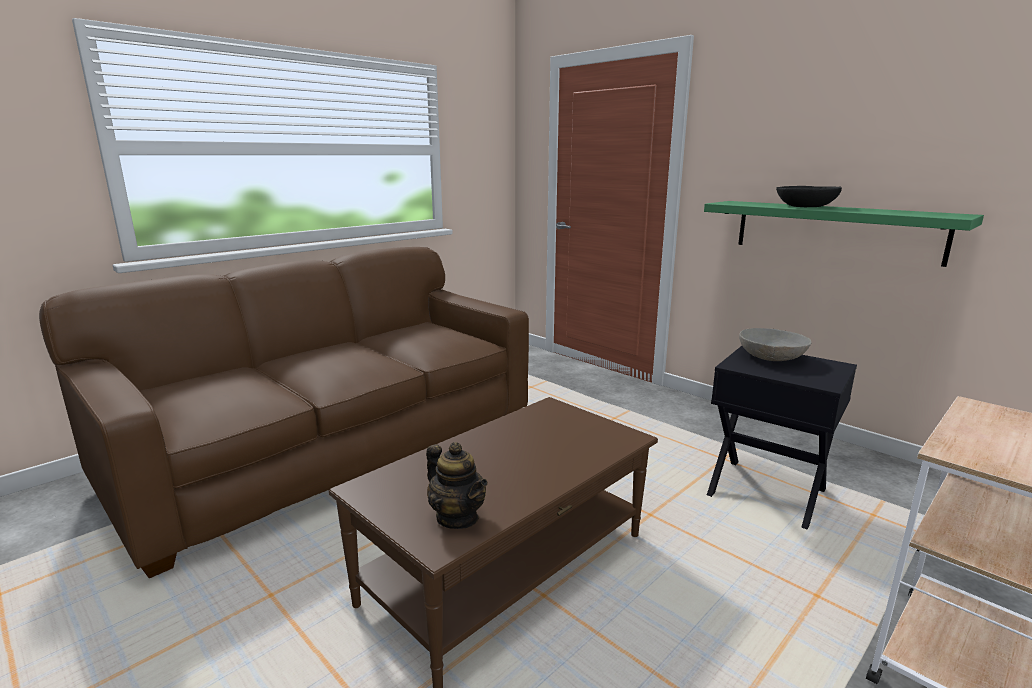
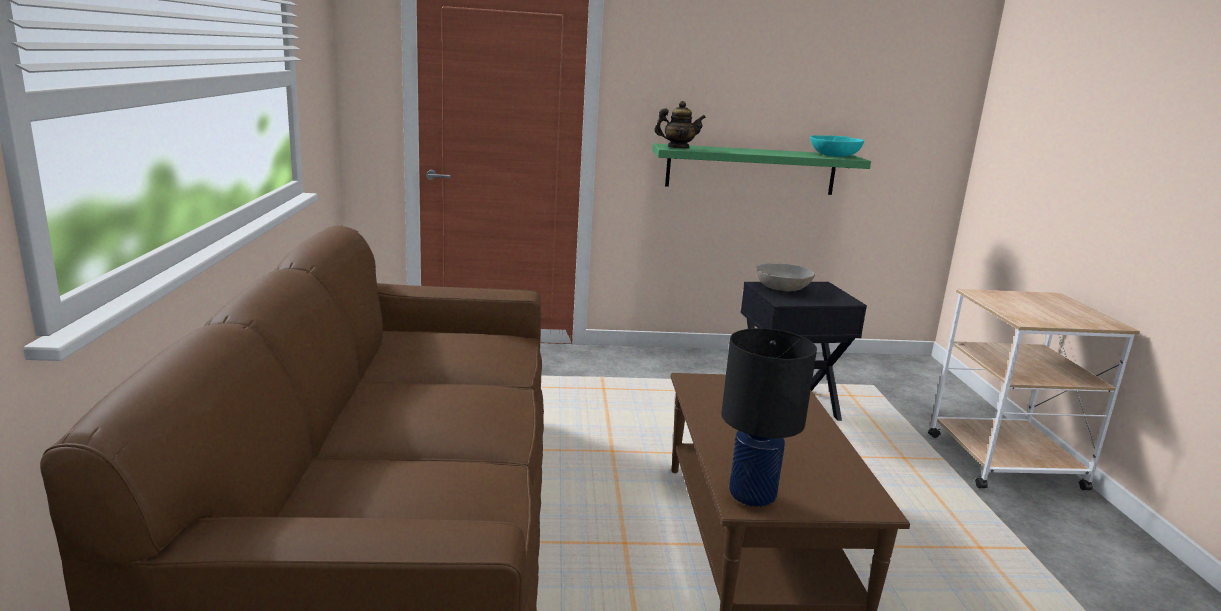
camera: 50 degrees left, 0 degrees up
teapot [426,442,488,529] -> teapot moved to [654,101,706,149]
black bowl [776,186,842,207] -> none
none -> black table lamp [721,328,817,507]
none -> turquoise bowl [810,135,864,157]

